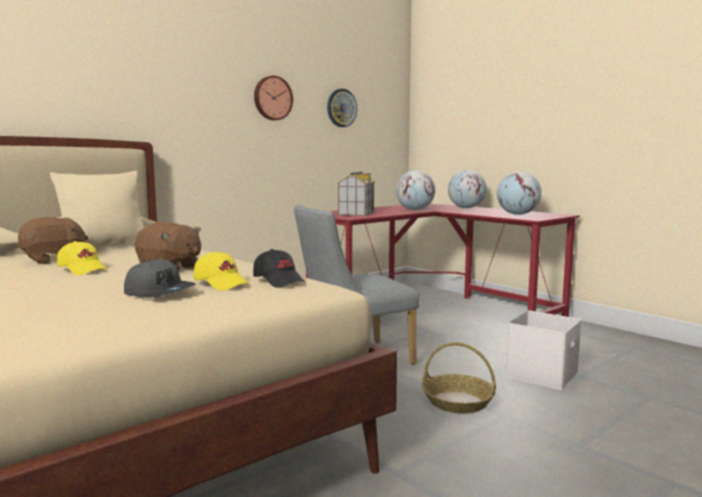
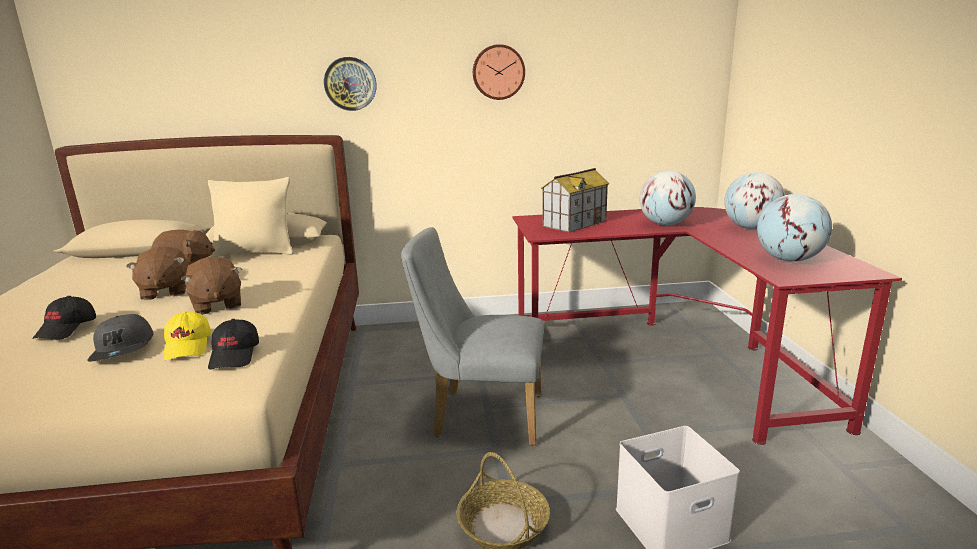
camera: 35 degrees right, 10 degrees up
yellow cap [57,241,108,275] -> brown plush toy [126,246,188,300]
wall clock [327,89,357,127] -> wall clock moved to [324,57,377,111]
none -> black cap [33,296,96,340]

